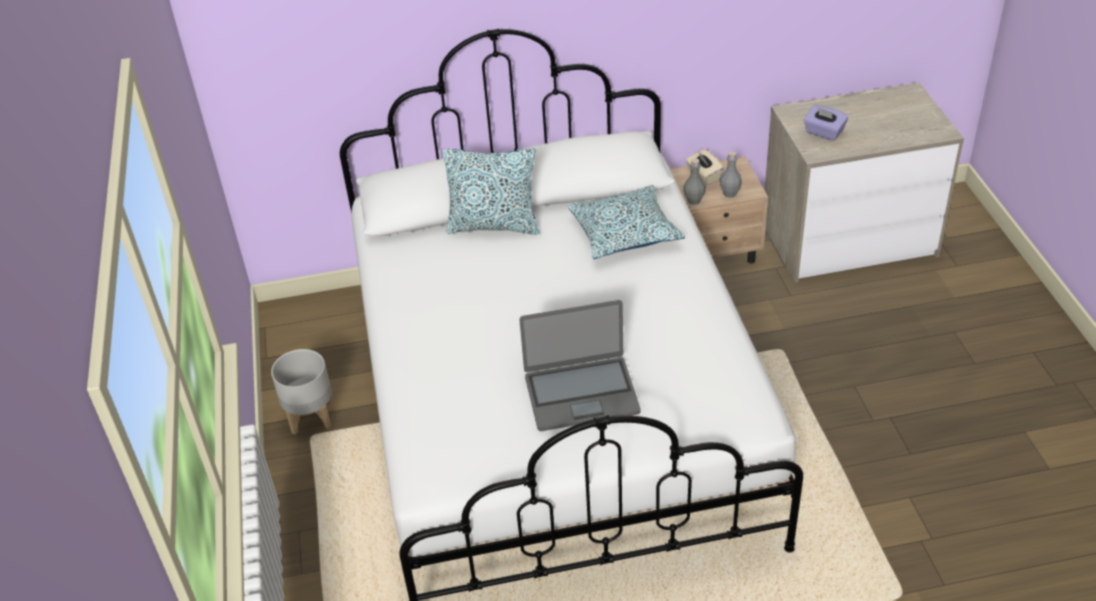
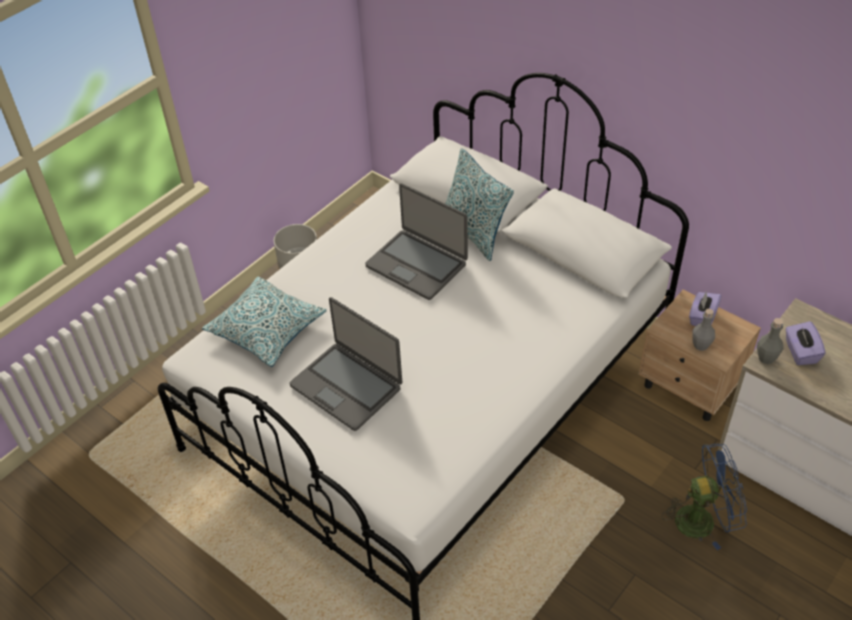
camera: 50 degrees right, 5 degrees up
pillow [567,185,685,259] -> pillow moved to [202,277,327,367]
grey bottle [683,158,706,205] -> grey bottle moved to [757,318,784,364]
beige tissue box [686,149,724,186] -> purple tissue box [689,292,721,326]
none -> laptop [365,183,468,300]
none -> blue fan [662,444,747,550]

